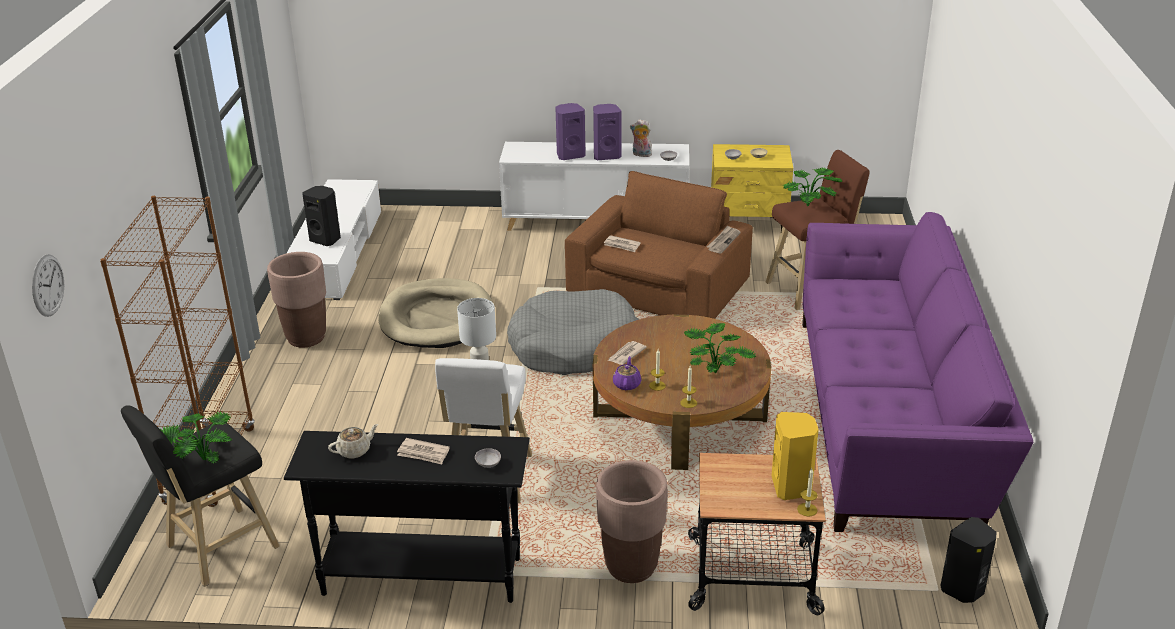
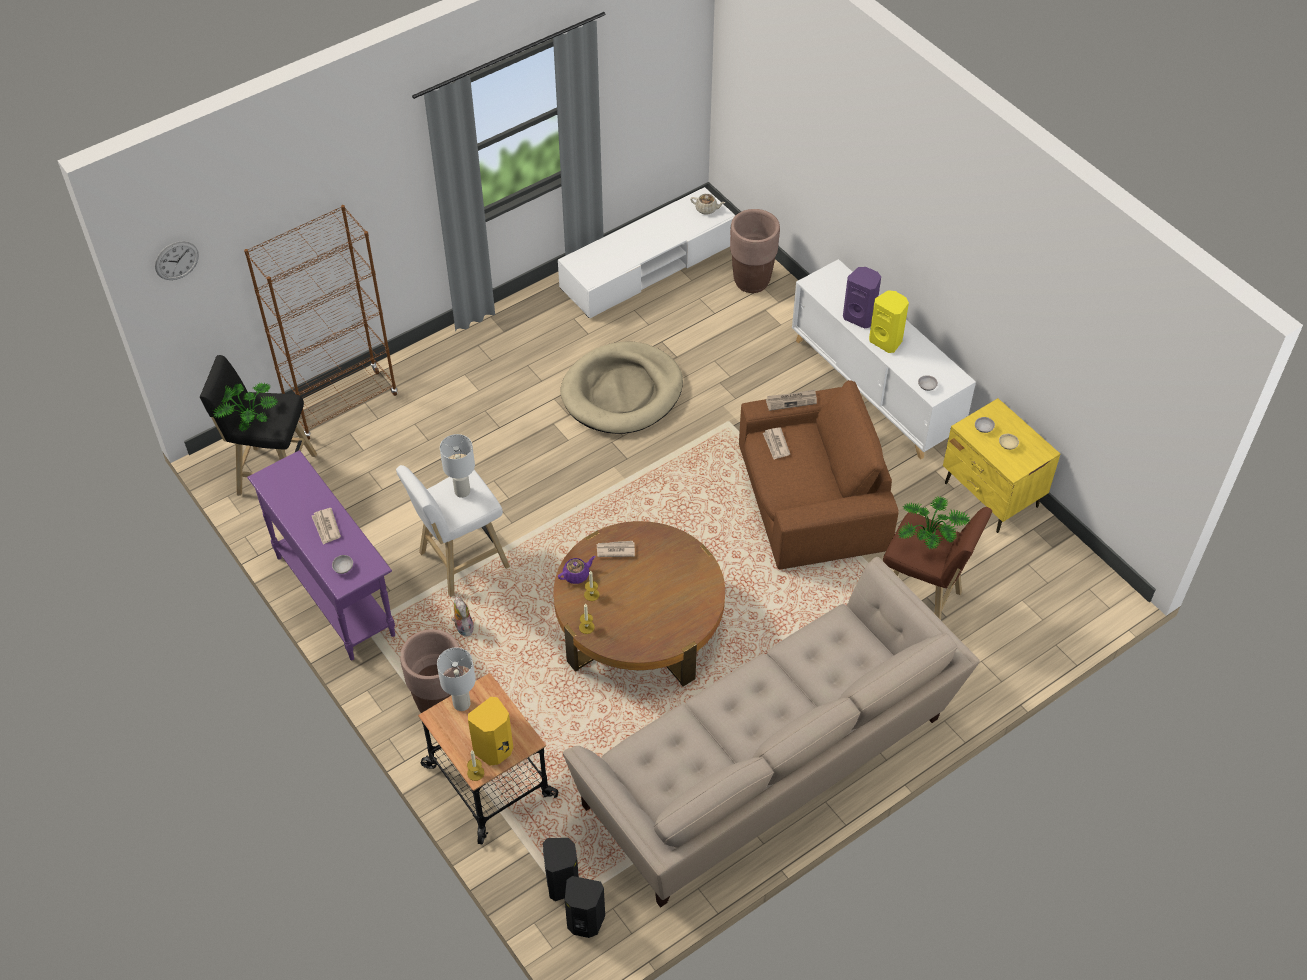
camera: 50 degrees right, 20 degrees up
brown planter [267,252,326,348] -> brown planter moved to [730,209,780,293]
black console table [284,431,530,603] -> purple console table [247,450,395,661]
black speaker [302,186,341,246] -> black speaker moved to [543,838,579,901]
beige teapot [328,424,378,458] -> beige teapot moved to [690,194,725,215]
grey dog bed [507,289,639,375] -> none
purple speaker [593,104,621,160] -> yellow speaker [869,290,909,353]
plush toy [630,119,652,157] -> plush toy moved to [452,596,474,636]
potted plant [684,322,756,373] -> none
newspaper [707,226,741,254] -> newspaper moved to [766,390,817,411]
purple sofa [802,212,1033,532] -> beige sofa [563,557,980,908]
none -> white table lamp [437,647,475,711]

